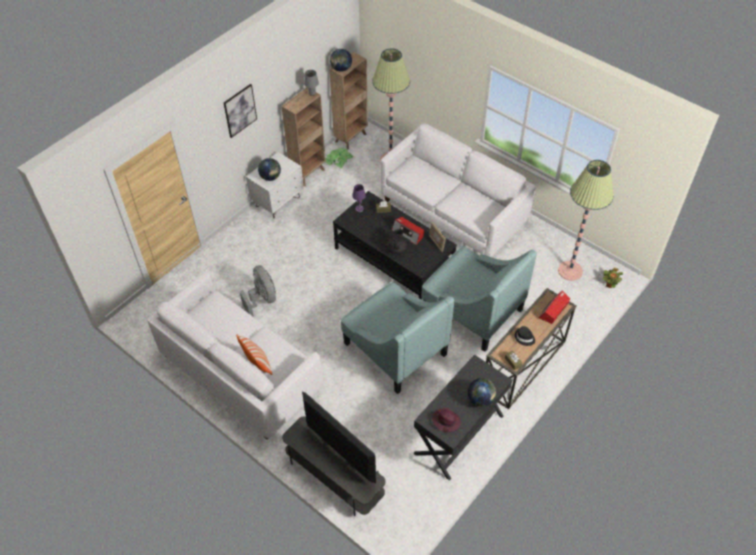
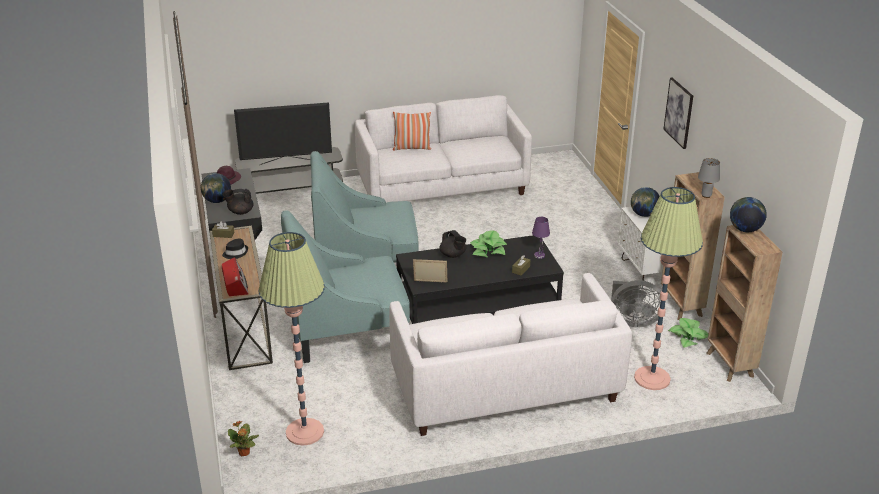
camera: 125 degrees right, 20 degrees down
grey fan [240,265,276,317] -> grey fan moved to [611,280,661,327]
radio [392,217,424,245] -> none
none -> black teapot [223,189,254,215]
none -> potted plant [470,230,507,257]

